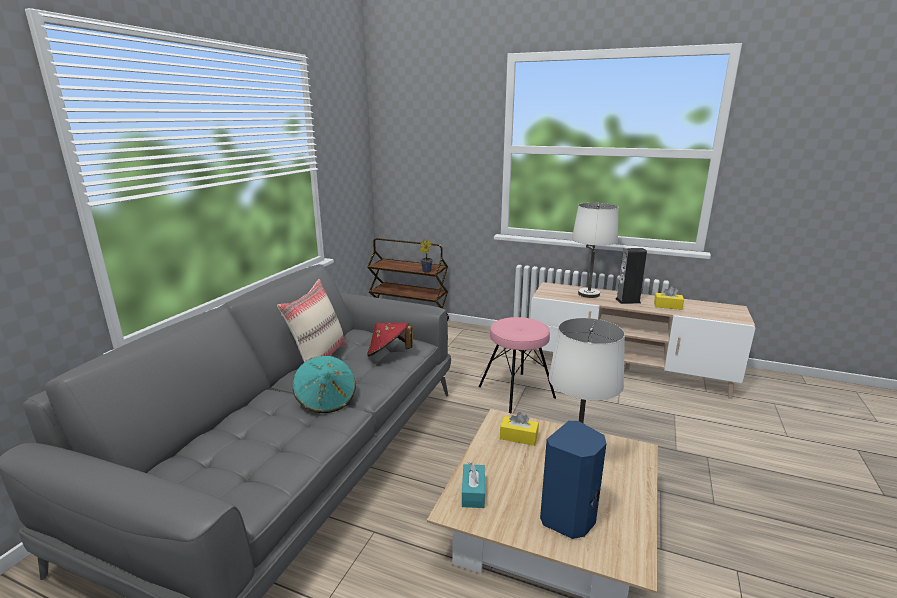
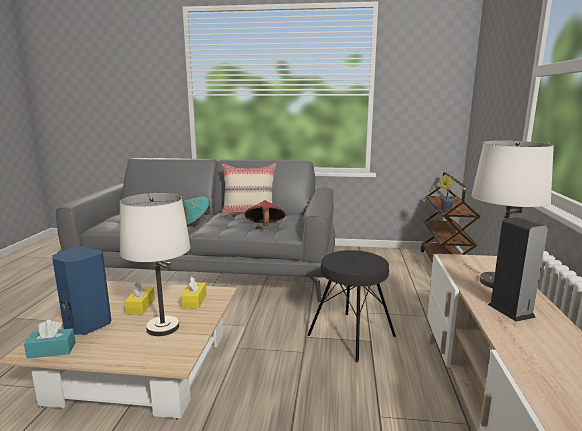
camera: 75 degrees right, 5 degrees down
turquoise tissue box [462,462,485,508] -> turquoise tissue box moved to [24,320,76,359]
pink stool [478,317,556,413] -> black stool [307,250,396,362]
yellow tissue box [654,286,684,310] -> yellow tissue box moved to [124,282,155,315]

